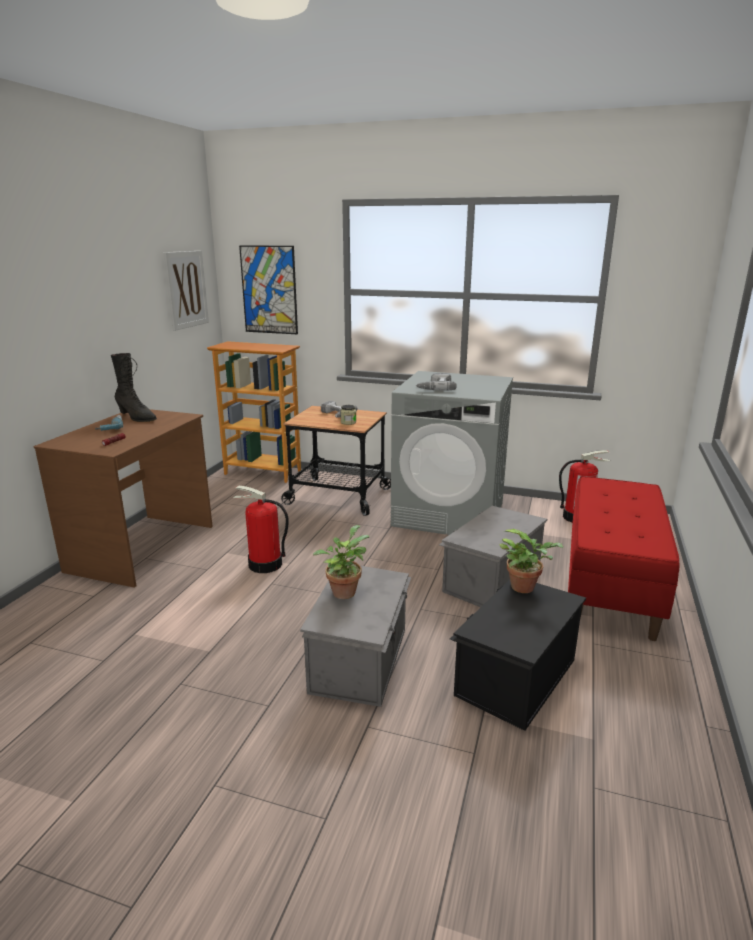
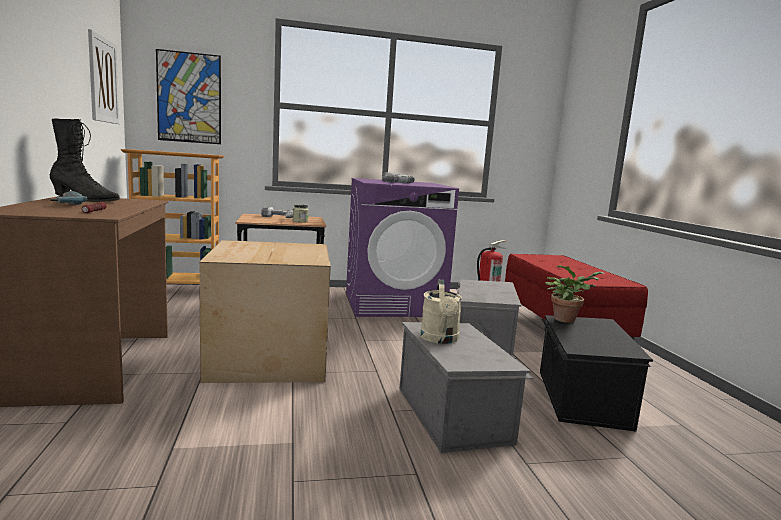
camera: 30 degrees left, 10 degrees down
fire extinguisher [233,486,289,573] -> cardboard box [199,240,331,383]
potted plant [313,525,369,599] -> beige watering can [420,279,462,344]
grey washing machine [391,371,513,535] -> purple washing machine [346,178,459,317]

